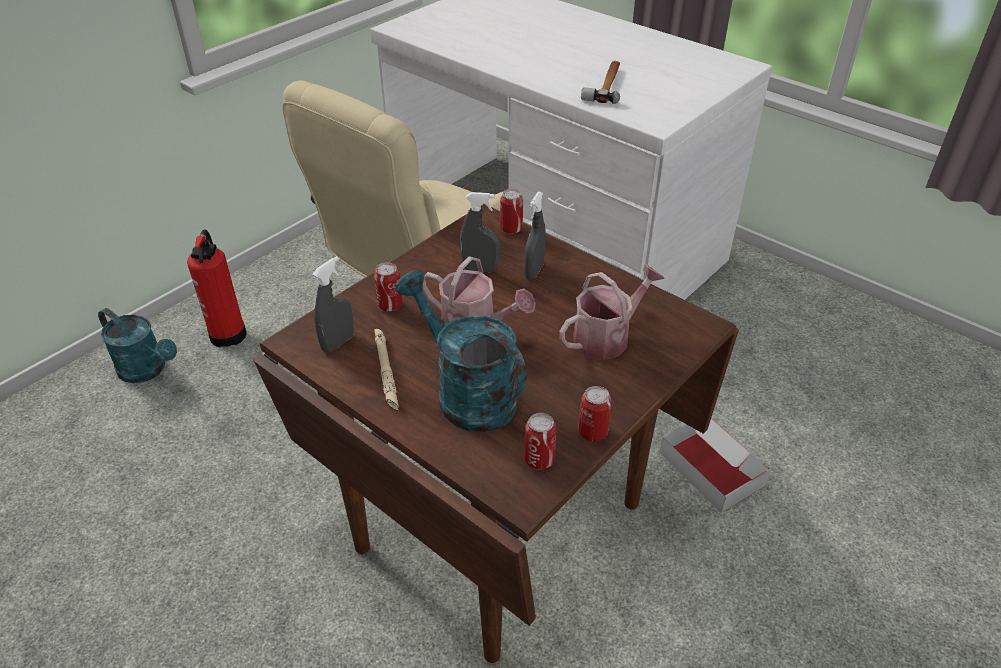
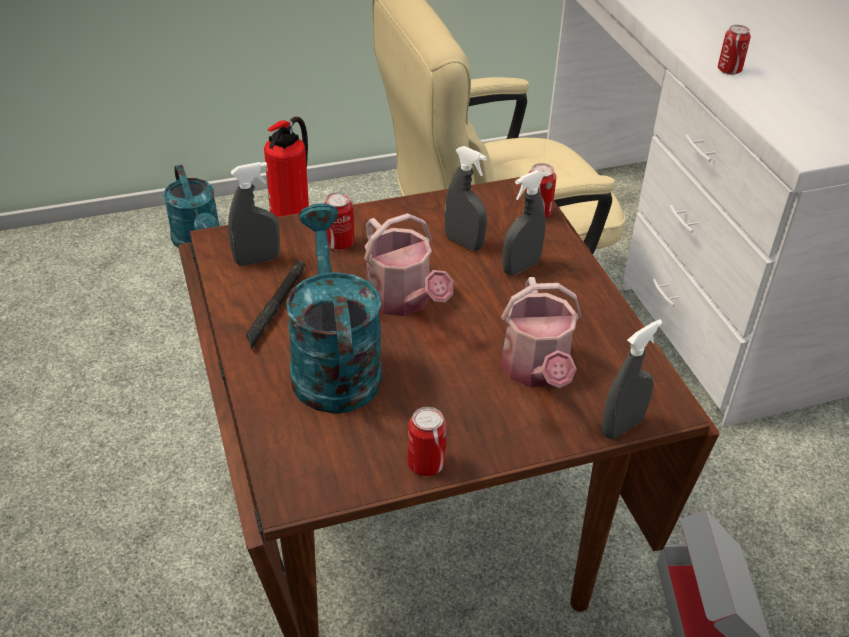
camera: 30 degrees right, 0 degrees up
beige flashlight [374,329,399,411] -> black flashlight [246,260,305,349]
can [524,413,557,469] -> can moved to [718,25,751,75]
watering can [559,264,665,360] -> watering can turned 90 degrees clockwise [501,277,582,388]
hammer [581,61,620,104] -> none
none -> grey spray bottle [602,319,663,439]

